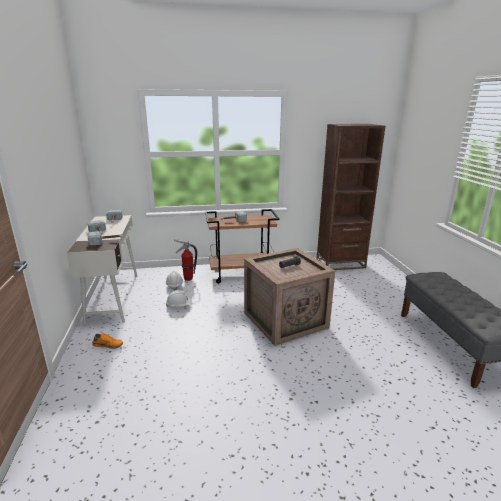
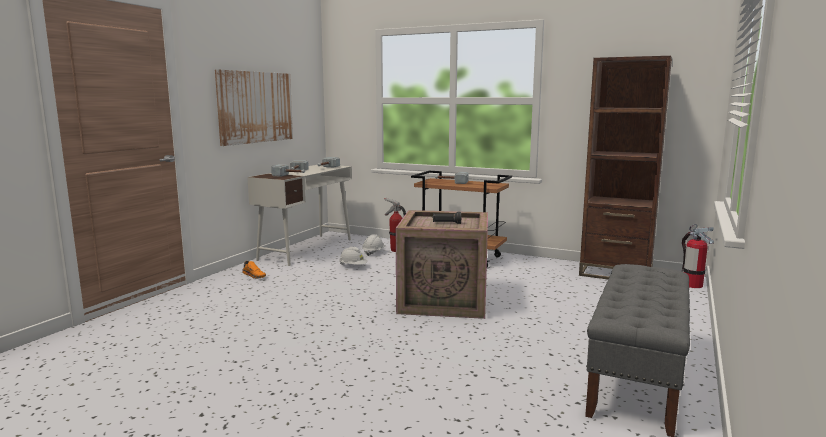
camera: 35 degrees right, 10 degrees down
none -> picture [215,69,293,146]
none -> fire extinguisher [682,224,714,288]

